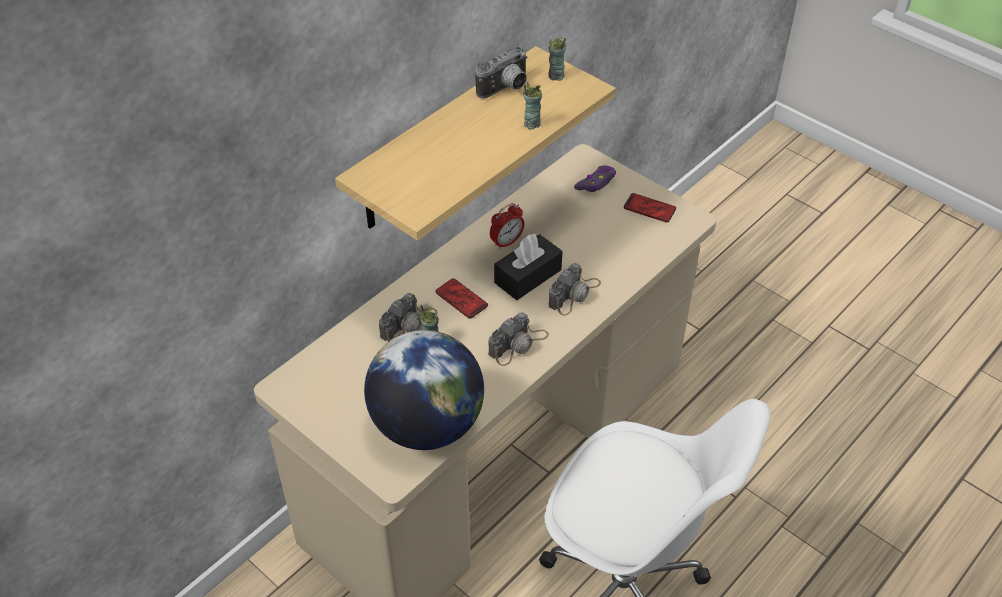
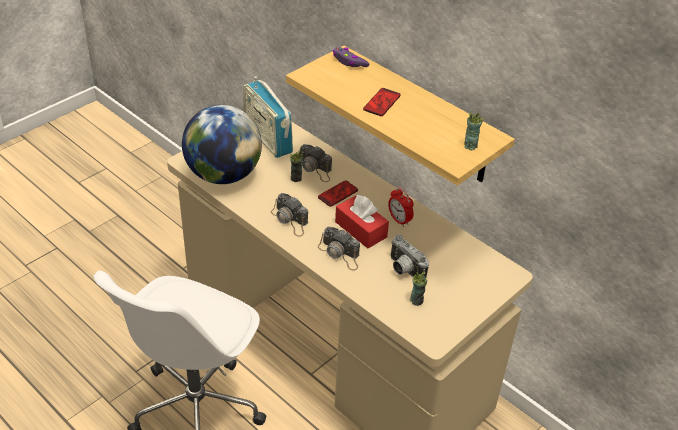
camera: 90 degrees right, 5 degrees down
camera [475,47,528,99] -> camera moved to [391,234,429,277]
black tissue box [494,234,562,300] -> red tissue box [335,195,389,248]
cup [523,82,542,130] -> cup moved to [410,267,427,306]
purple game controller [574,165,616,192] -> purple game controller moved to [332,47,369,67]
phone [624,193,676,223] -> phone moved to [363,88,401,116]
none -> radio [243,76,293,158]

